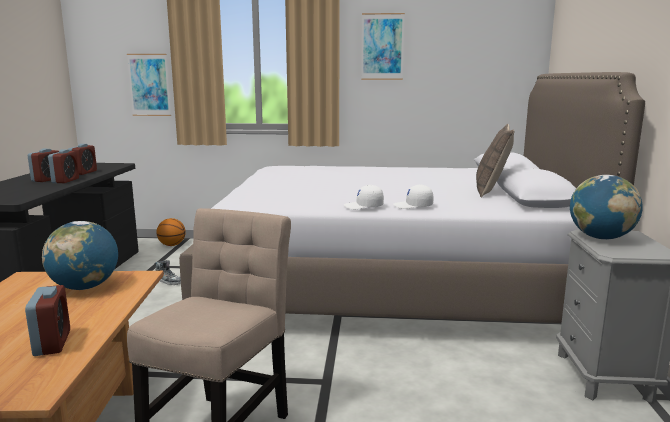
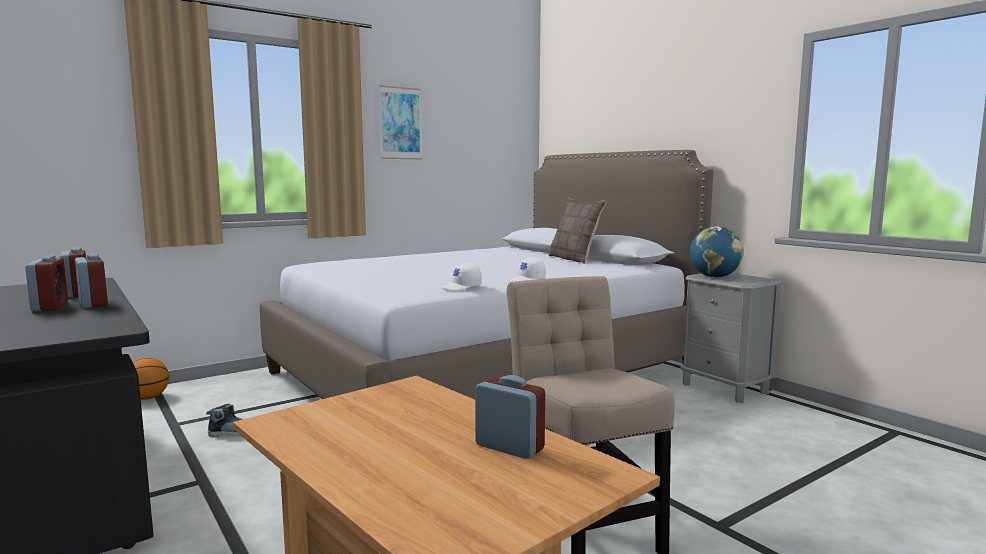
camera: 40 degrees left, 5 degrees down
globe [42,221,118,290] -> none
picture [127,54,171,116] -> none
white cap [393,184,434,209] -> white cap moved to [442,263,482,291]

